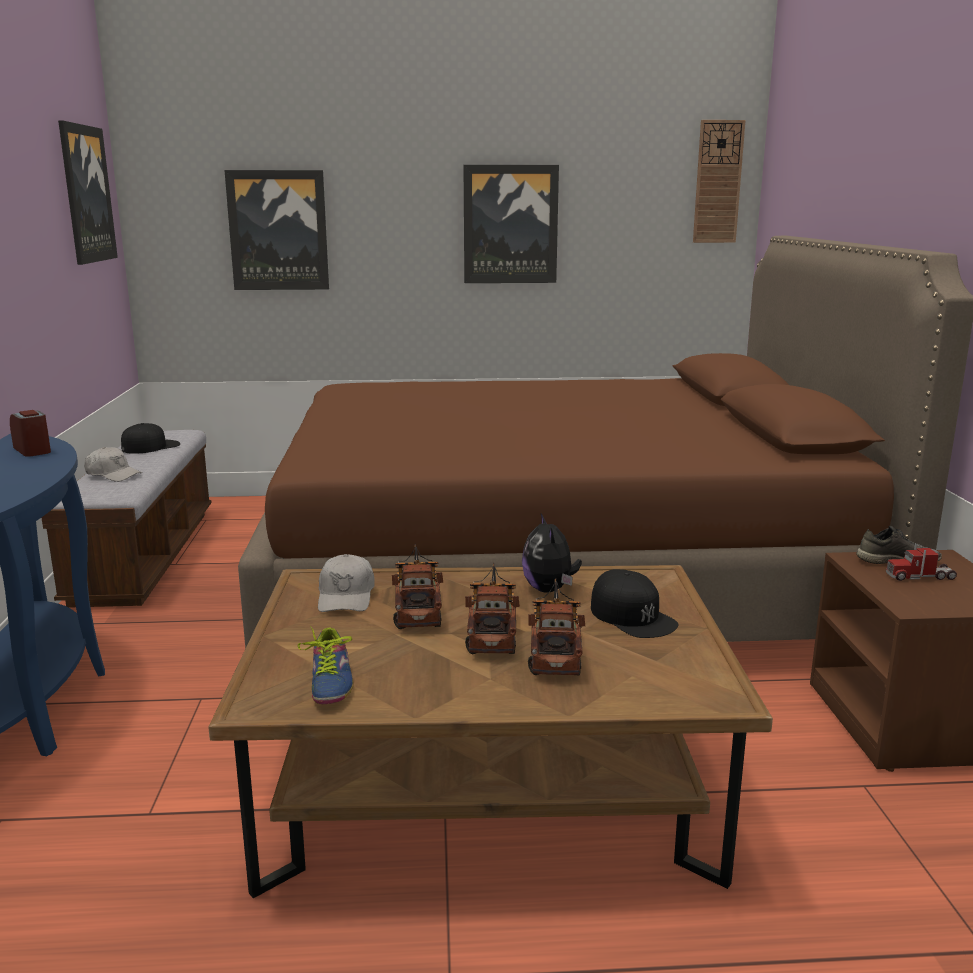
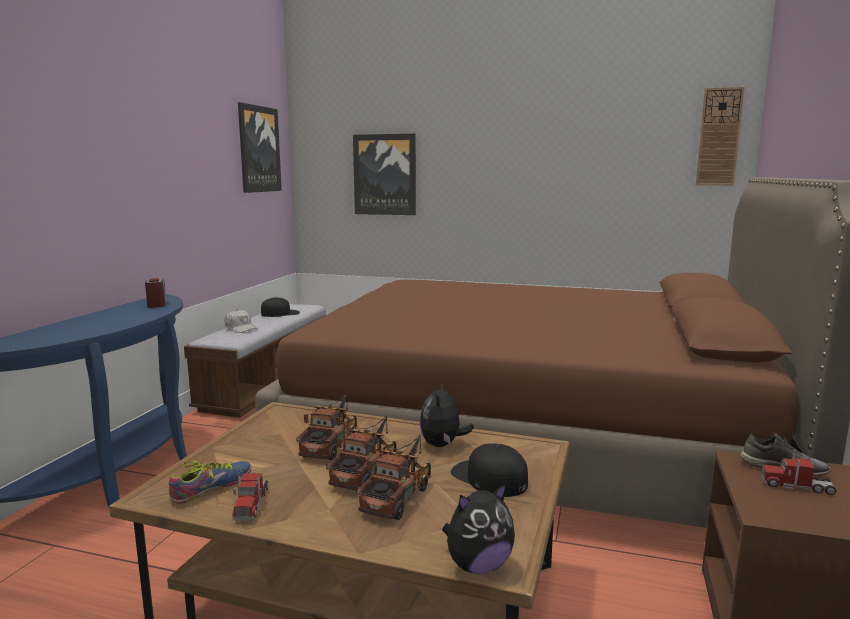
camera: 20 degrees right, 5 degrees down
shoe [298,626,354,704] -> shoe turned 150 degrees counterclockwise [168,460,251,504]
white cap [318,554,375,612] -> none
picture [464,165,559,283] -> none
black cap [591,569,679,638] -> black cap turned 150 degrees clockwise [451,443,528,497]
none -> toy truck [232,473,269,521]
none -> plush toy [442,483,515,574]

